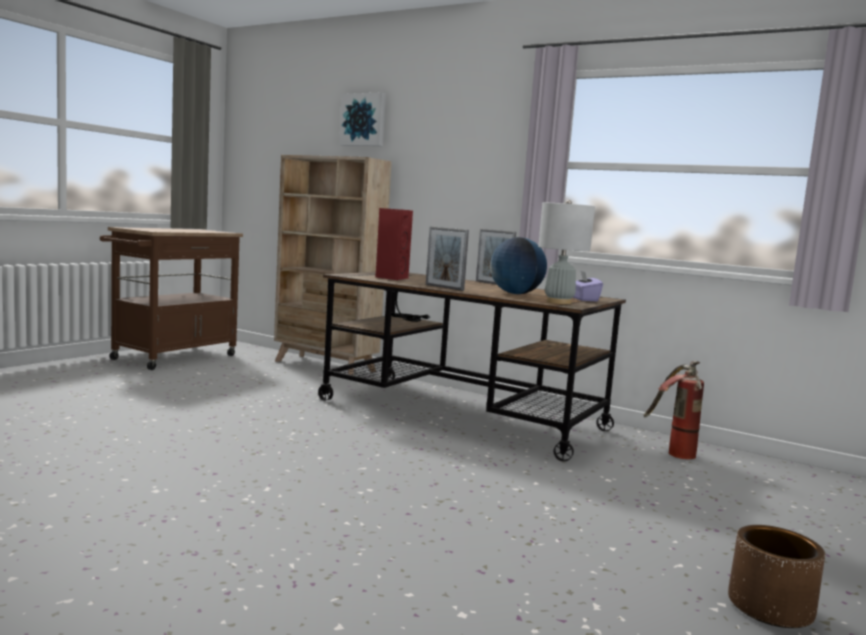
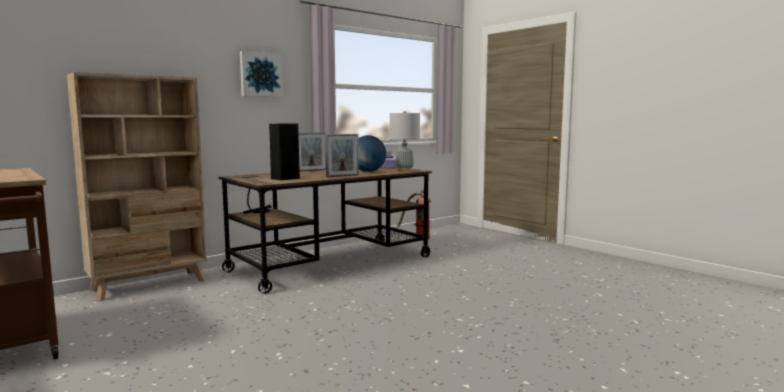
camera: 70 degrees left, 0 degrees up
picture [339,92,386,146] -> picture moved to [240,51,283,97]
red speaker [375,208,413,280] -> black speaker [269,124,300,180]
brown planter [728,525,825,628] -> none

